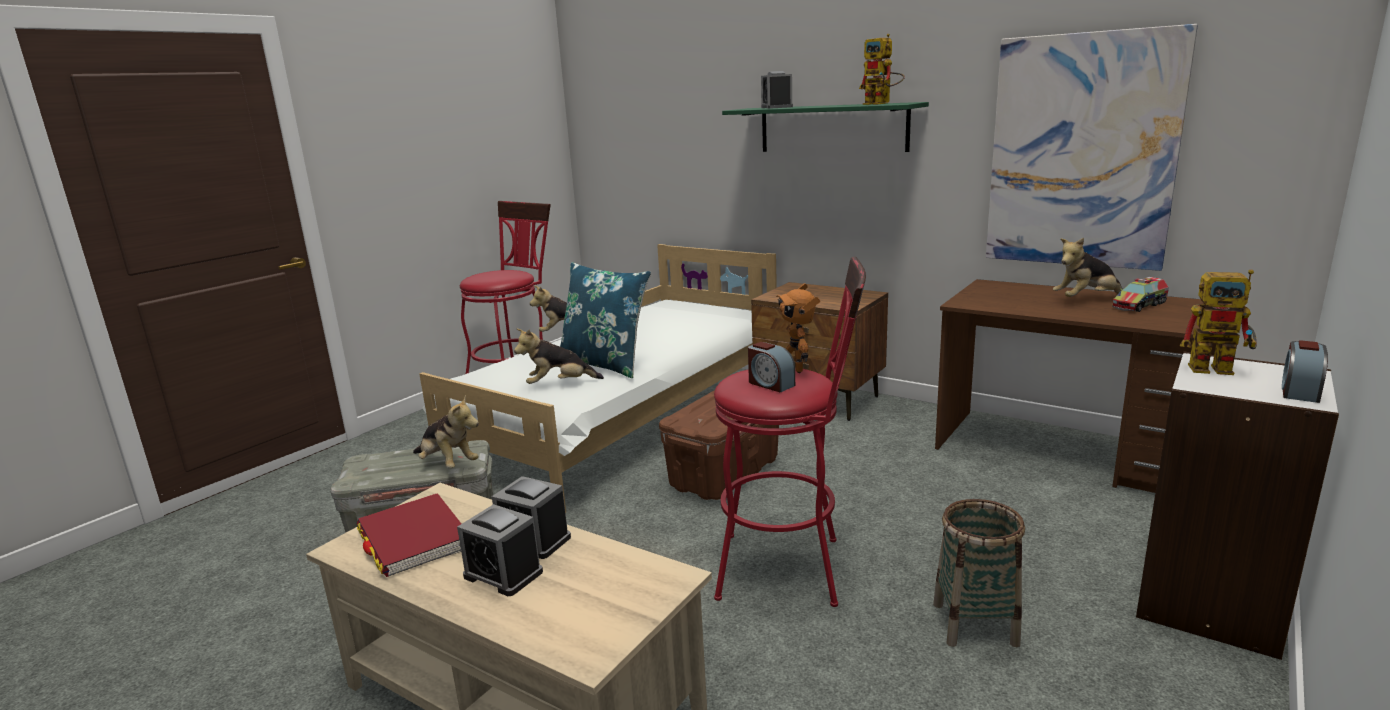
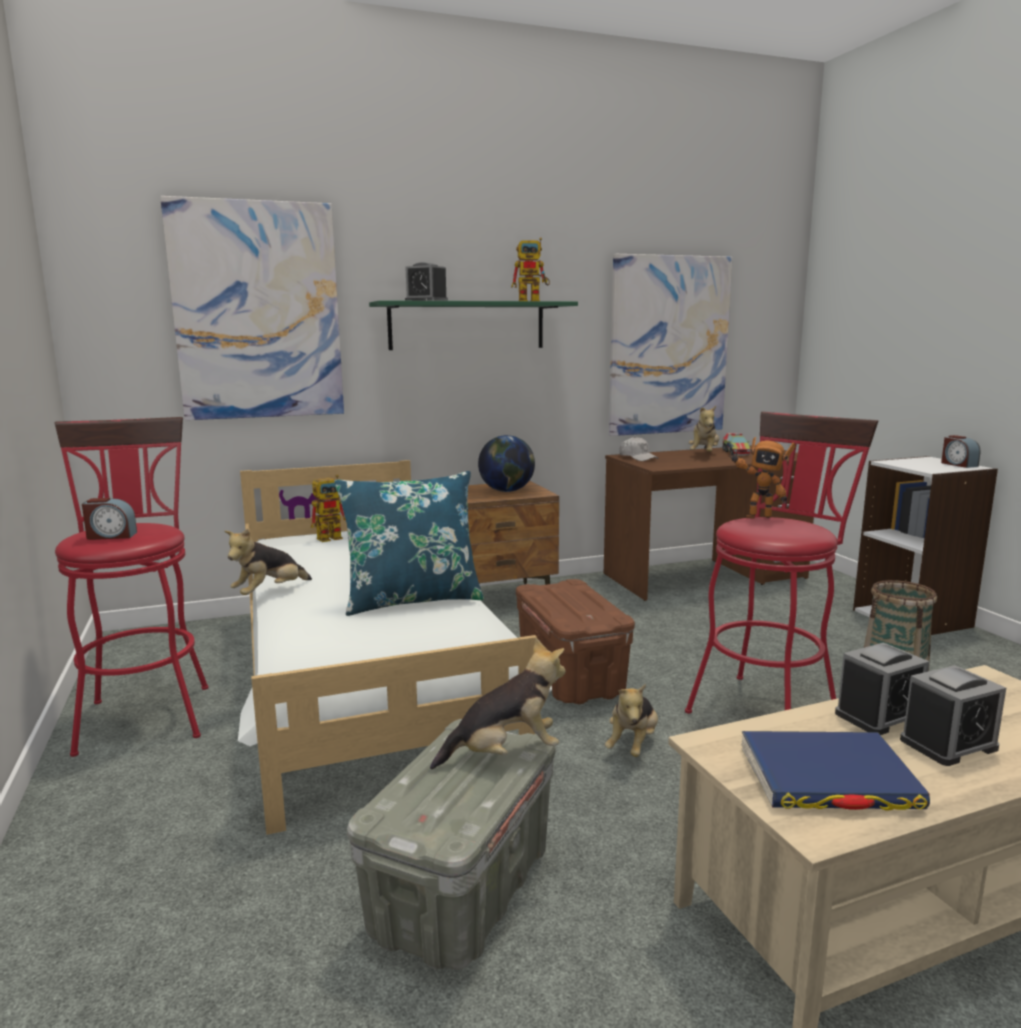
camera: 55 degrees left, 5 degrees down
red book [357,493,461,577] -> blue book [742,731,930,810]
plush toy [514,329,604,384] -> plush toy moved to [605,684,658,757]
alarm clock [748,342,795,393] -> alarm clock moved to [82,498,137,540]
toy robot [1180,269,1257,375] -> toy robot moved to [311,475,346,542]
none -> picture [160,196,344,420]
none -> globe [478,435,535,492]
none -> white cap [619,437,659,461]

